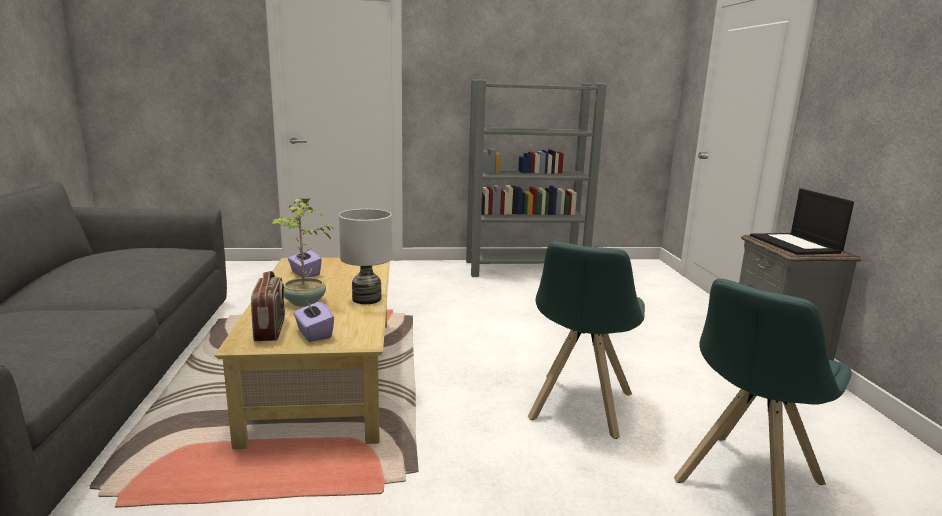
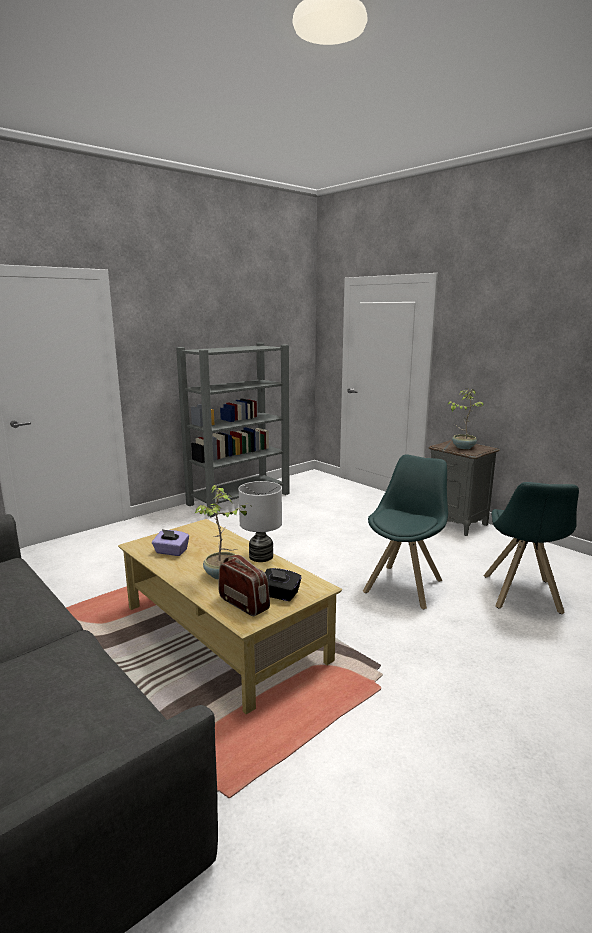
camera: 35 degrees left, 0 degrees up
purple tissue box [293,300,334,342] -> black tissue box [265,568,301,601]
turquoise chair [528,241,645,439] -> turquoise chair turned 135 degrees counterclockwise [363,455,448,609]
laptop [750,189,854,255] -> potted plant [448,388,483,449]

